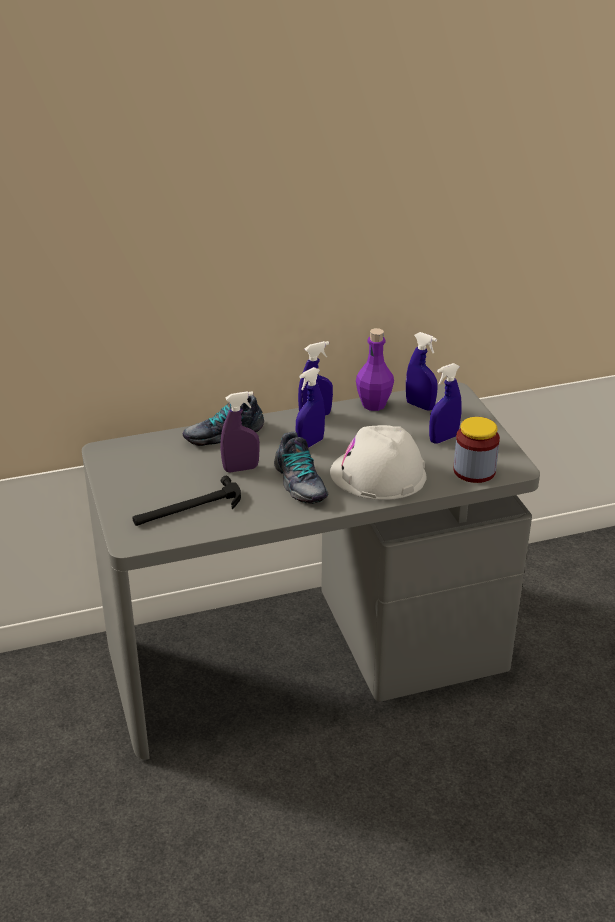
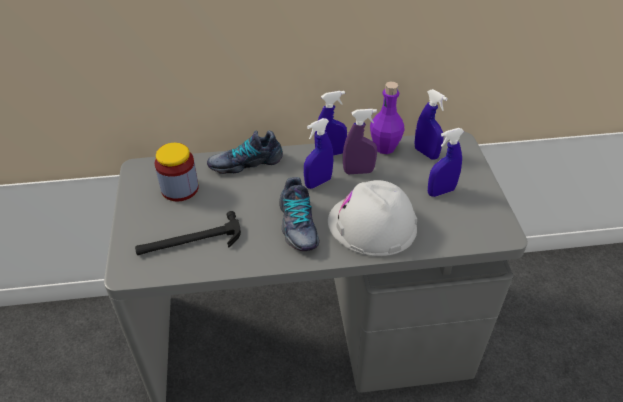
camera: 10 degrees right, 10 degrees up
purple spray bottle [220,391,260,472] -> purple spray bottle moved to [343,109,377,174]
jar [454,417,500,483] -> jar moved to [154,143,199,201]

